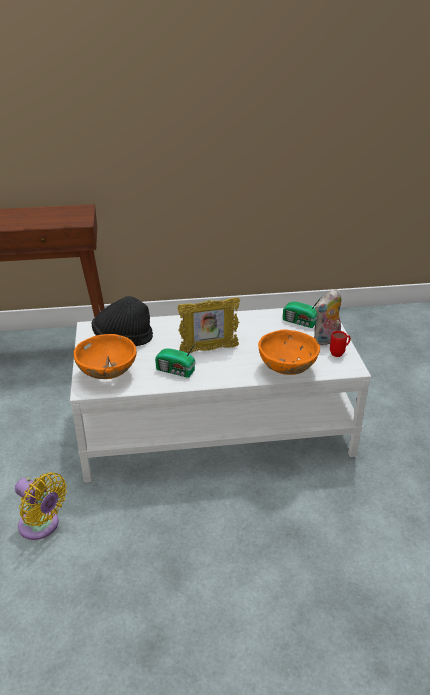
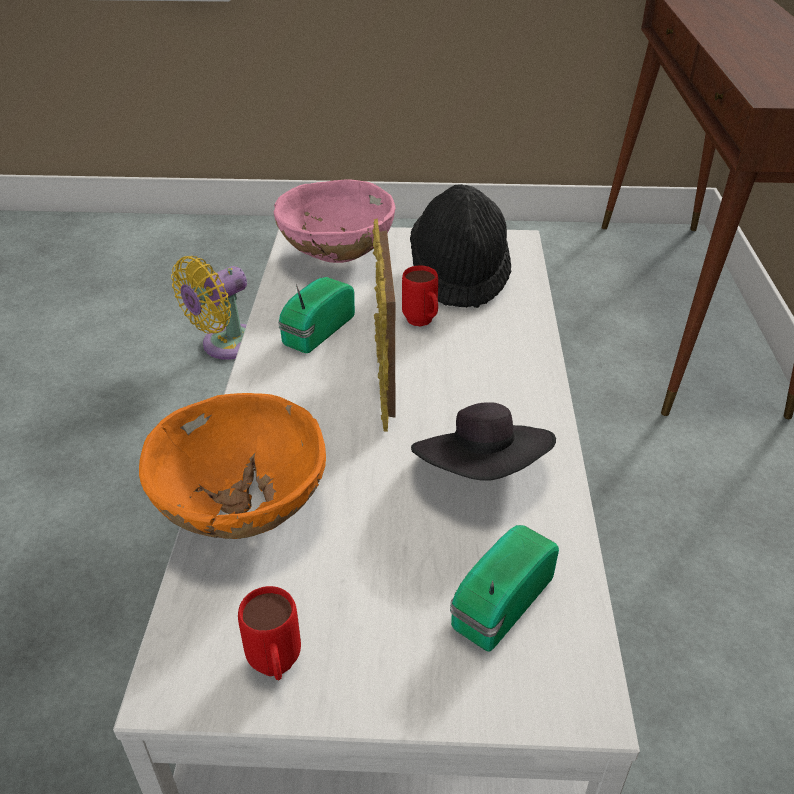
camera: 100 degrees right, 5 degrees up
orange bowl [74,334,137,379] -> pink bowl [273,179,396,263]
plush toy [314,289,342,346] -> none
none -> red mug [402,266,438,326]
none -> black hat [411,402,556,481]

